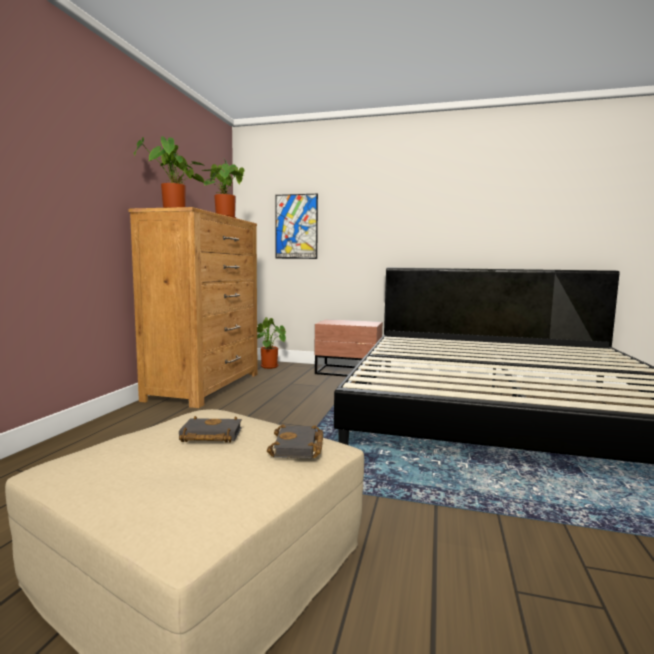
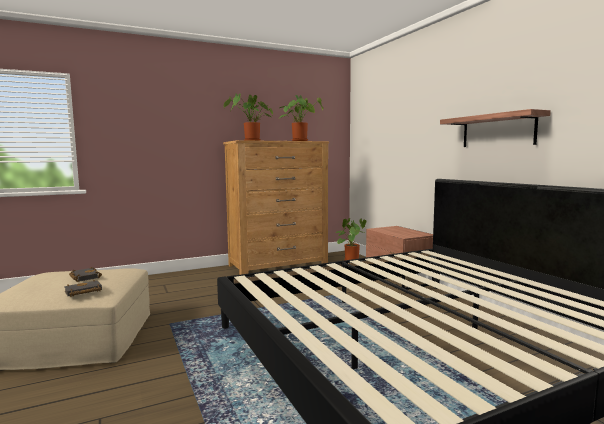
camera: 50 degrees right, 0 degrees up
picture [276,194,318,259] -> none
none -> shelf [440,109,551,147]

